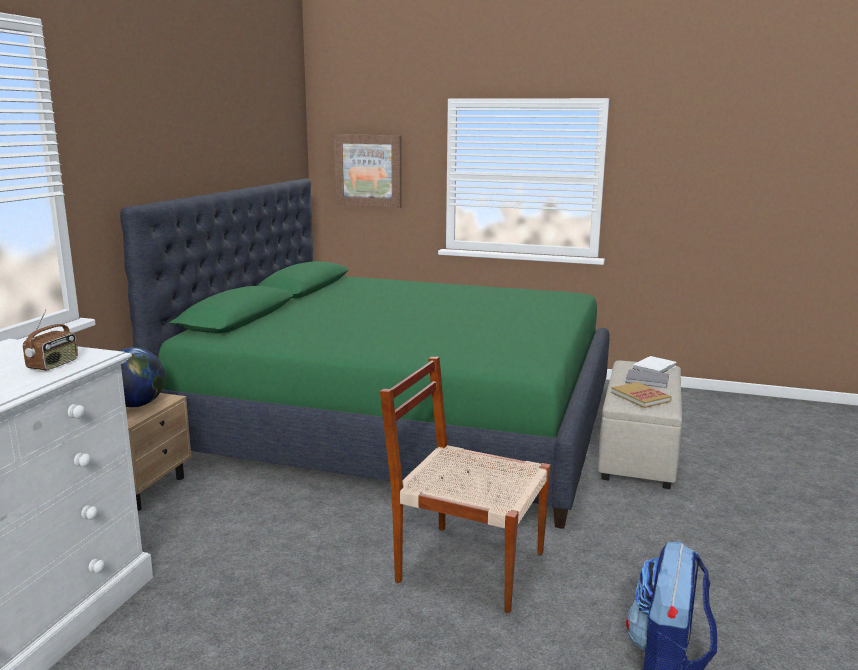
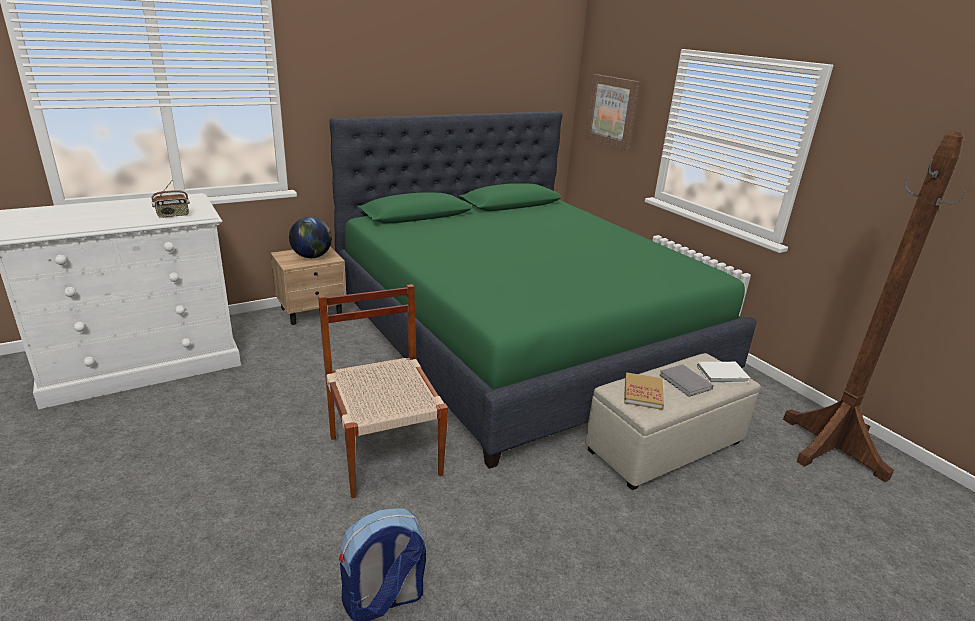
camera: 40 degrees right, 10 degrees up
none -> brown clothes rack [783,131,966,482]

